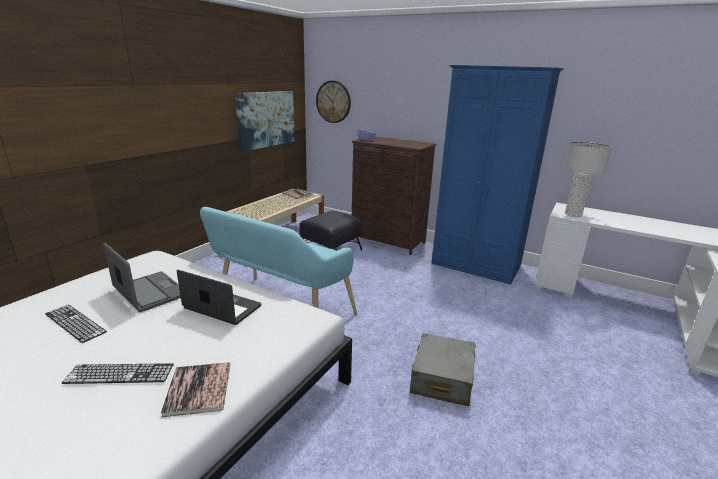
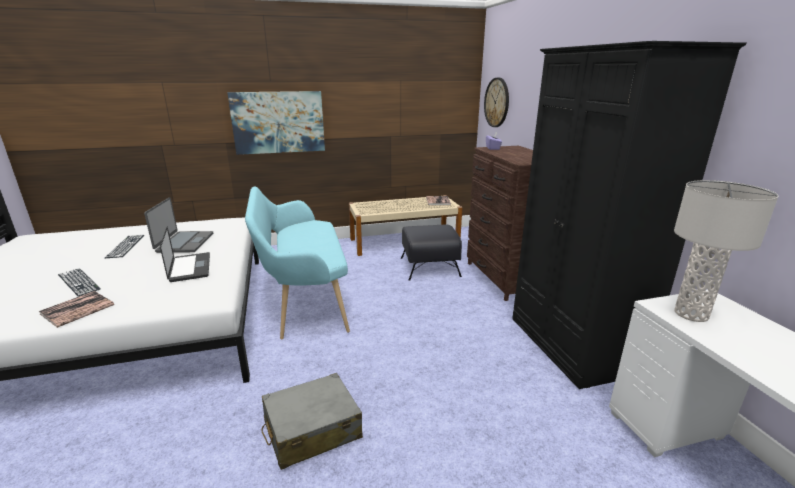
camera: 45 degrees right, 0 degrees up
picture [235,91,295,152] -> picture moved to [227,91,325,155]
blue wardrobe [431,65,564,284] -> black wardrobe [512,41,746,389]

